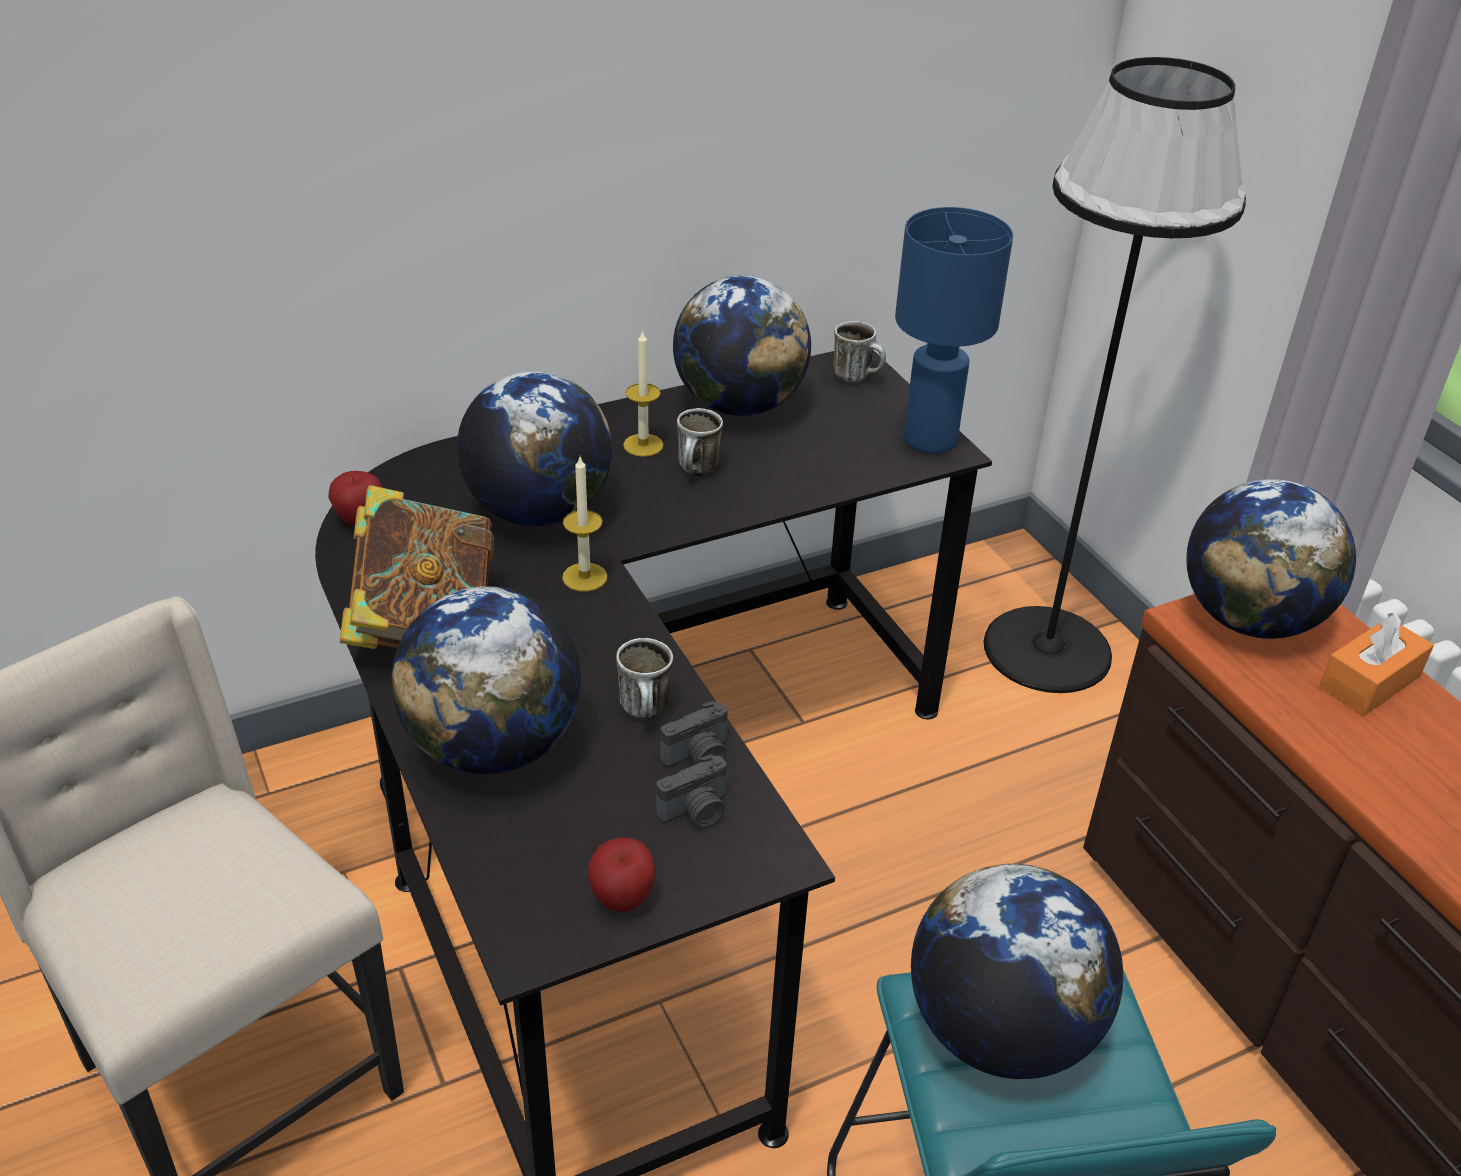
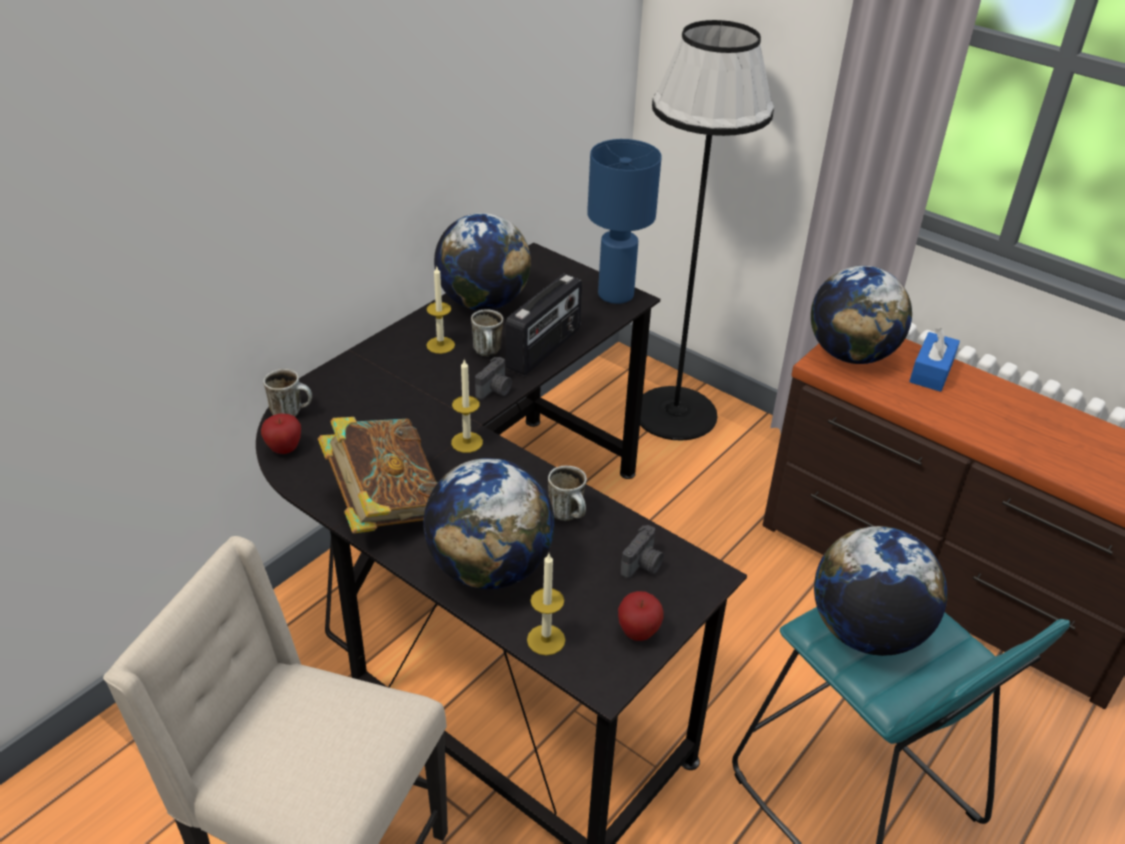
camera: 25 degrees left, 0 degrees up
globe [457,371,612,526] -> none
camera [660,701,728,767] -> camera moved to [475,357,512,400]
mug [833,321,886,383] -> mug moved to [263,369,312,416]
orange tissue box [1319,613,1434,716] -> blue tissue box [909,328,960,392]
none -> radio [506,274,582,376]
none -> candle [527,554,565,656]

